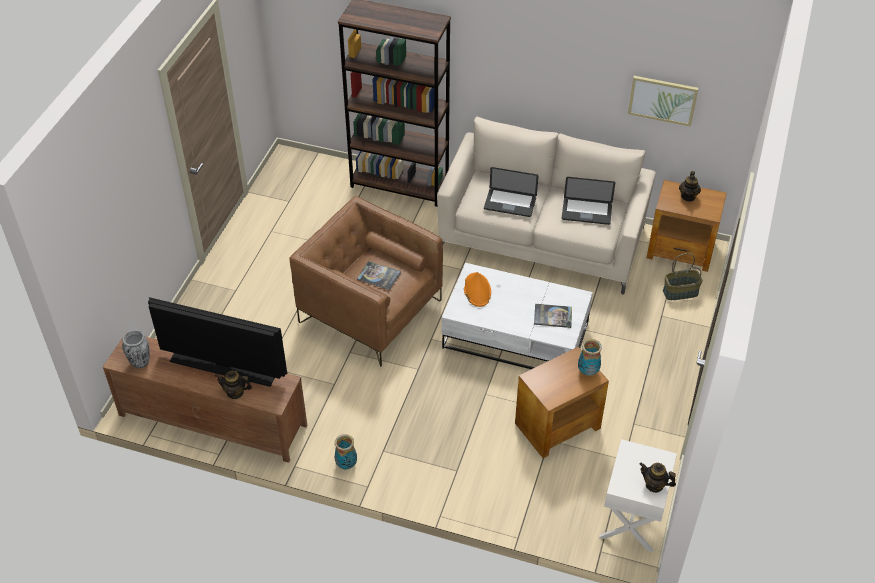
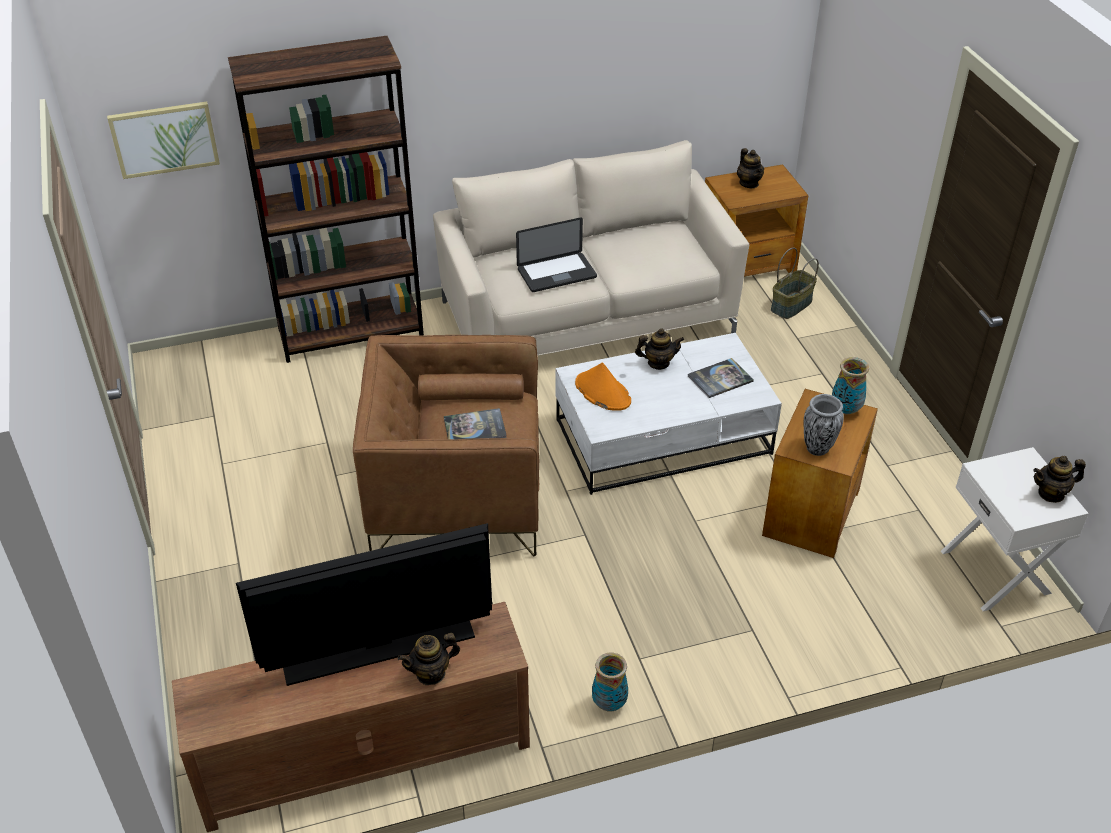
camera: 35 degrees left, 5 degrees down
vase [122,330,150,368] -> vase moved to [804,394,844,456]
laptop [562,177,615,225] -> none
picture [628,76,698,126] -> picture moved to [107,102,220,179]
none -> teapot [635,329,684,370]

